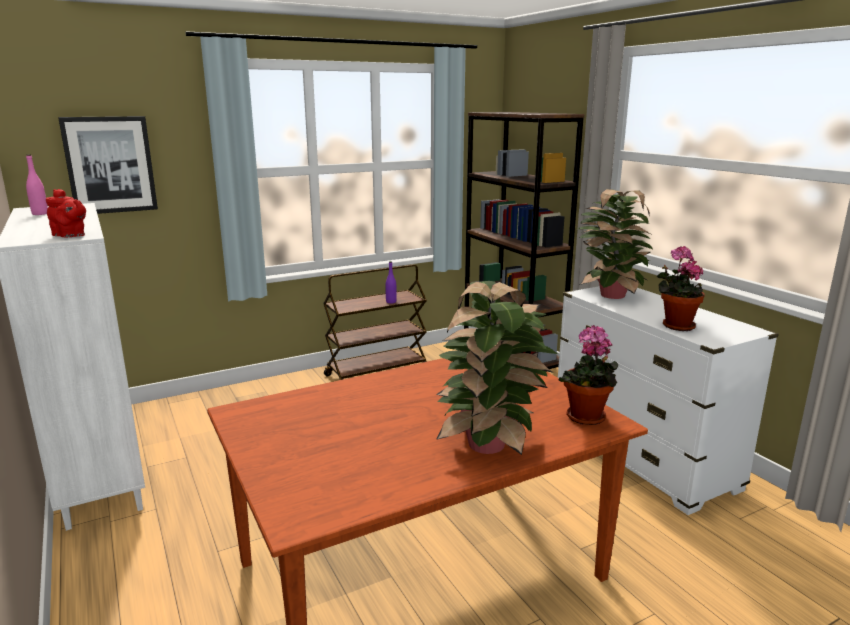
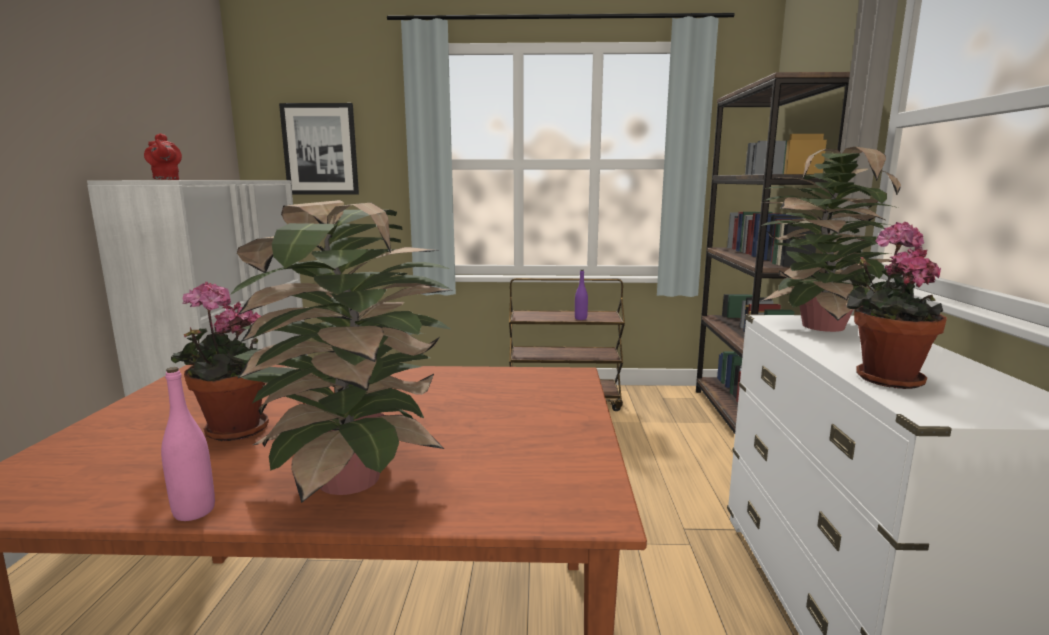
camera: 30 degrees right, 5 degrees down
pink bottle [26,154,48,215] -> pink bottle moved to [161,367,215,521]
potted plant [558,325,618,425] -> potted plant moved to [171,282,269,441]

